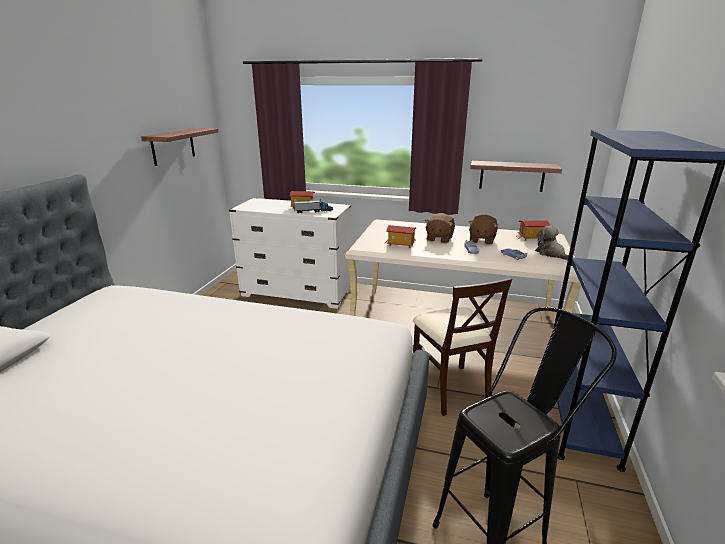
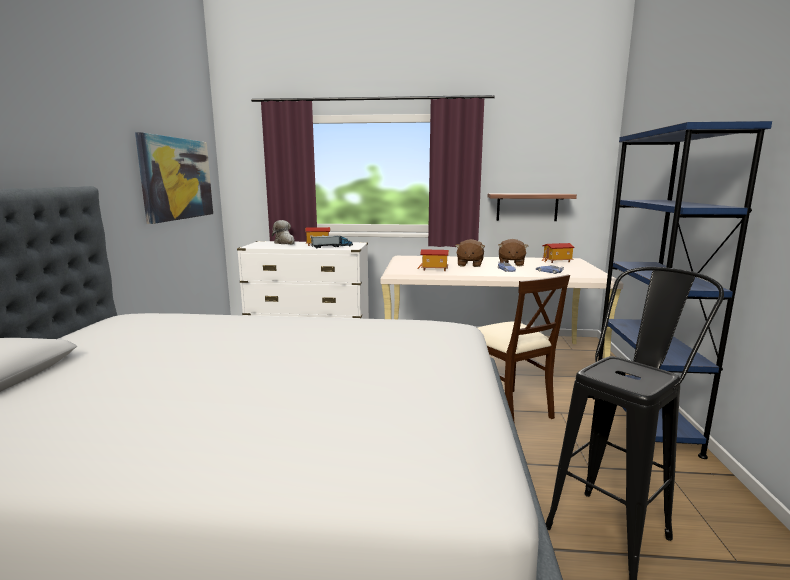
camera: 10 degrees left, 10 degrees down
shelf [141,128,218,166] -> picture [135,132,213,224]
plush toy [535,226,569,260] -> plush toy moved to [272,220,295,245]

